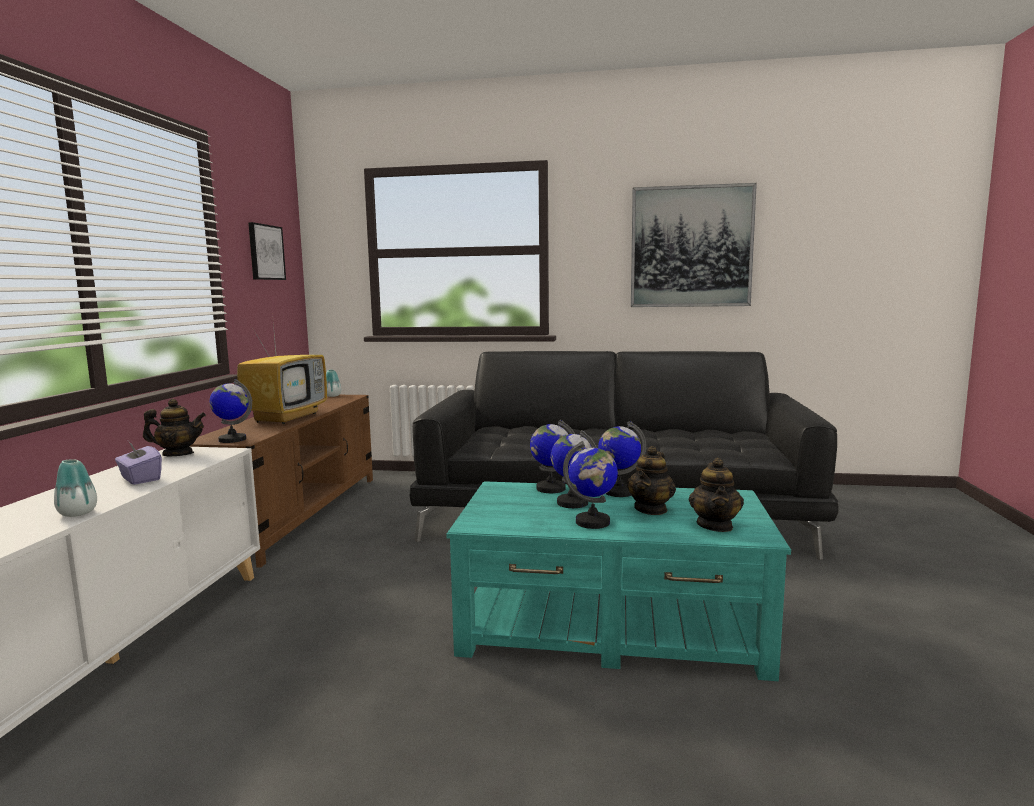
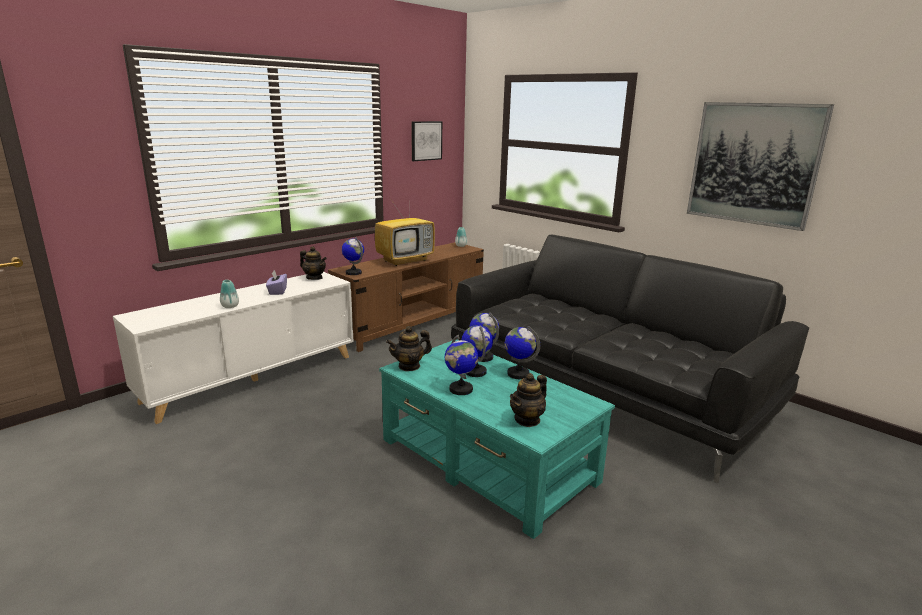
camera: 35 degrees right, 10 degrees up
teapot [627,446,676,515] -> teapot moved to [386,326,432,371]

